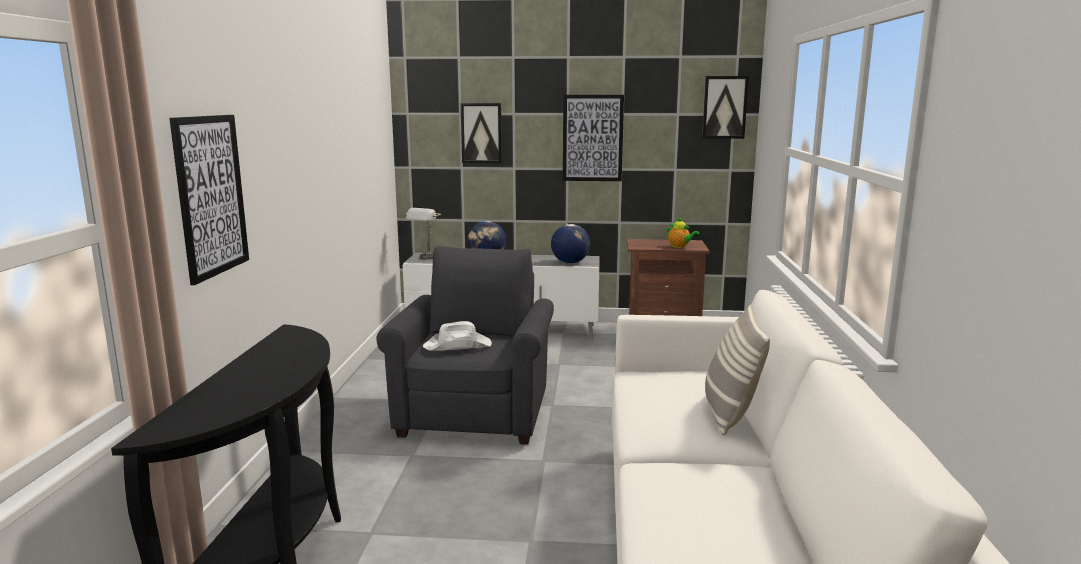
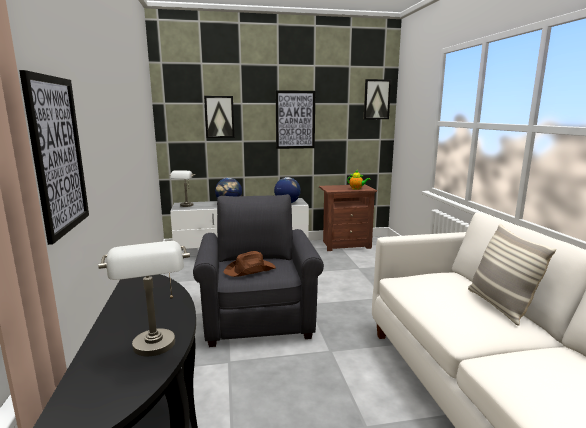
camera: 15 degrees left, 0 degrees up
white hat [423,321,492,351] -> brown hat [223,251,276,277]
none -> grey table lamp [98,241,190,356]

